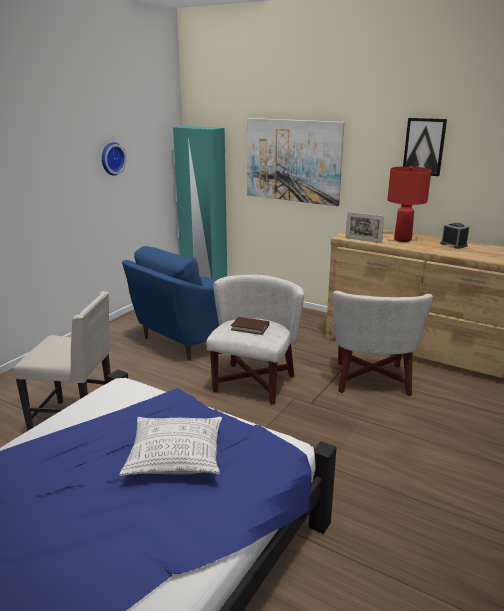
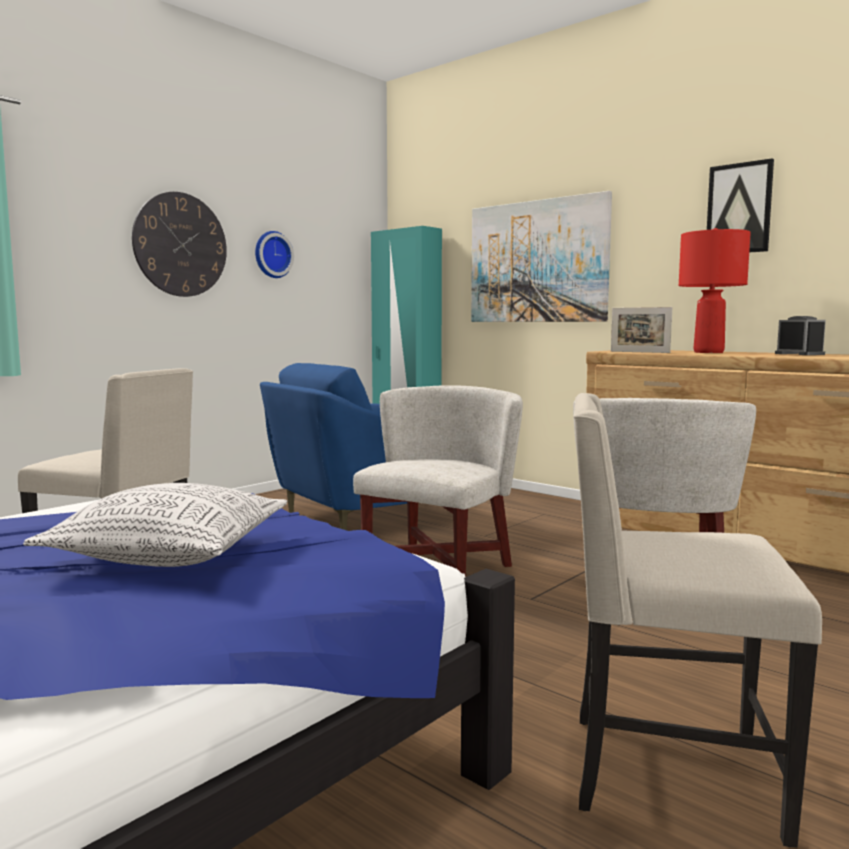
camera: 10 degrees right, 15 degrees down
brown book [231,317,269,335] -> none
none -> wall clock [132,192,227,297]
none -> beige chair [574,393,822,848]

